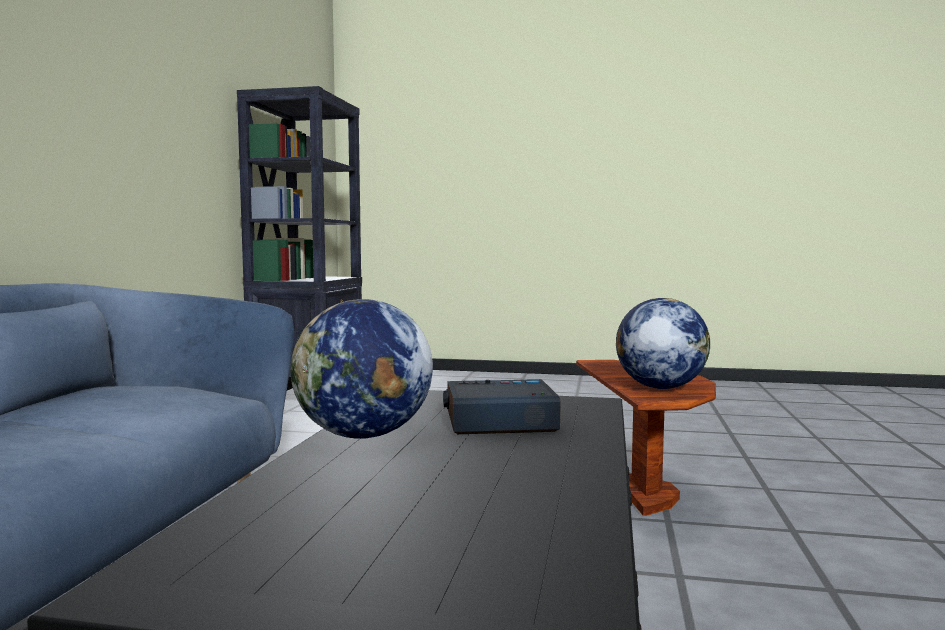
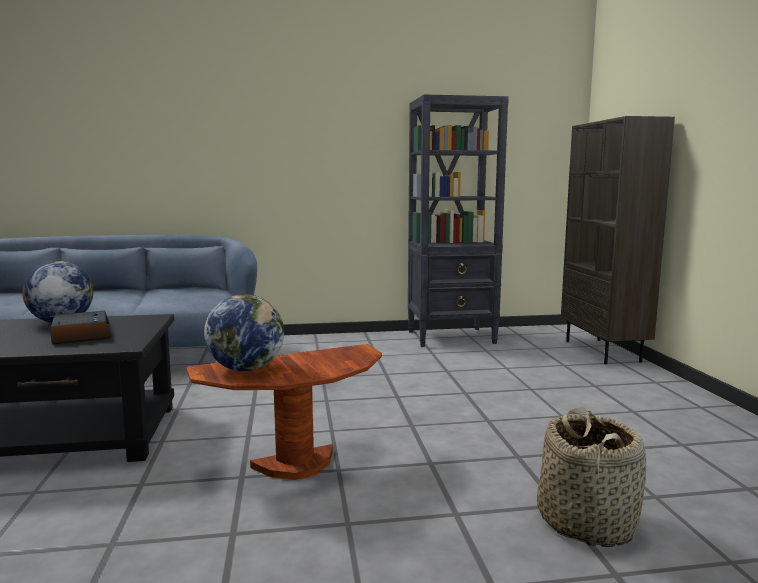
camera: 70 degrees right, 5 degrees up
none -> basket [537,407,646,547]
none -> brown bookcase [561,116,675,364]

